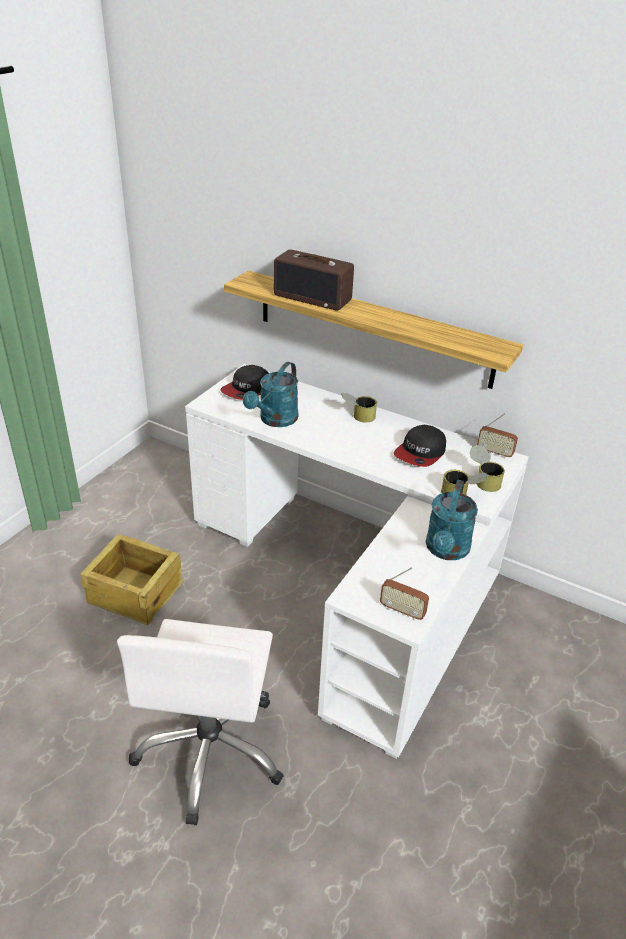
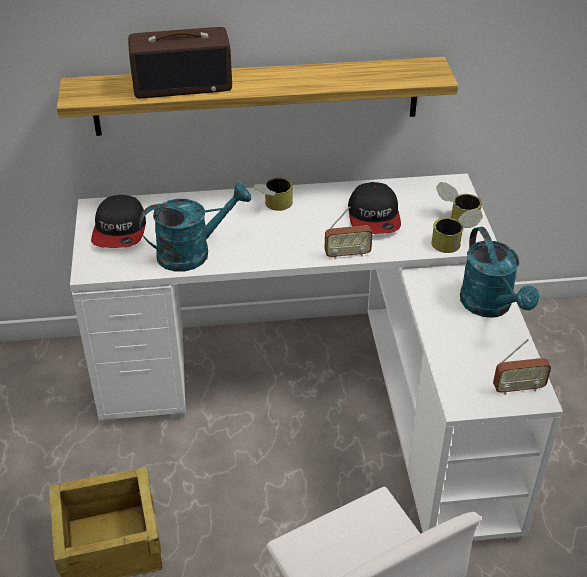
camera: 35 degrees left, 5 degrees up
turquoise watering can [243,362,298,427] -> turquoise watering can turned 105 degrees counterclockwise [139,183,251,272]
radio [477,414,518,459] -> radio moved to [325,206,373,259]

